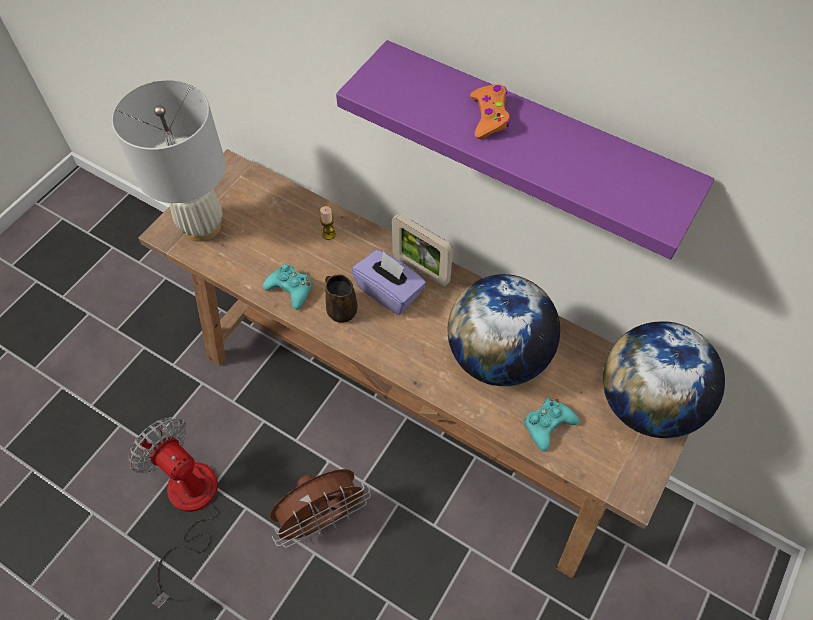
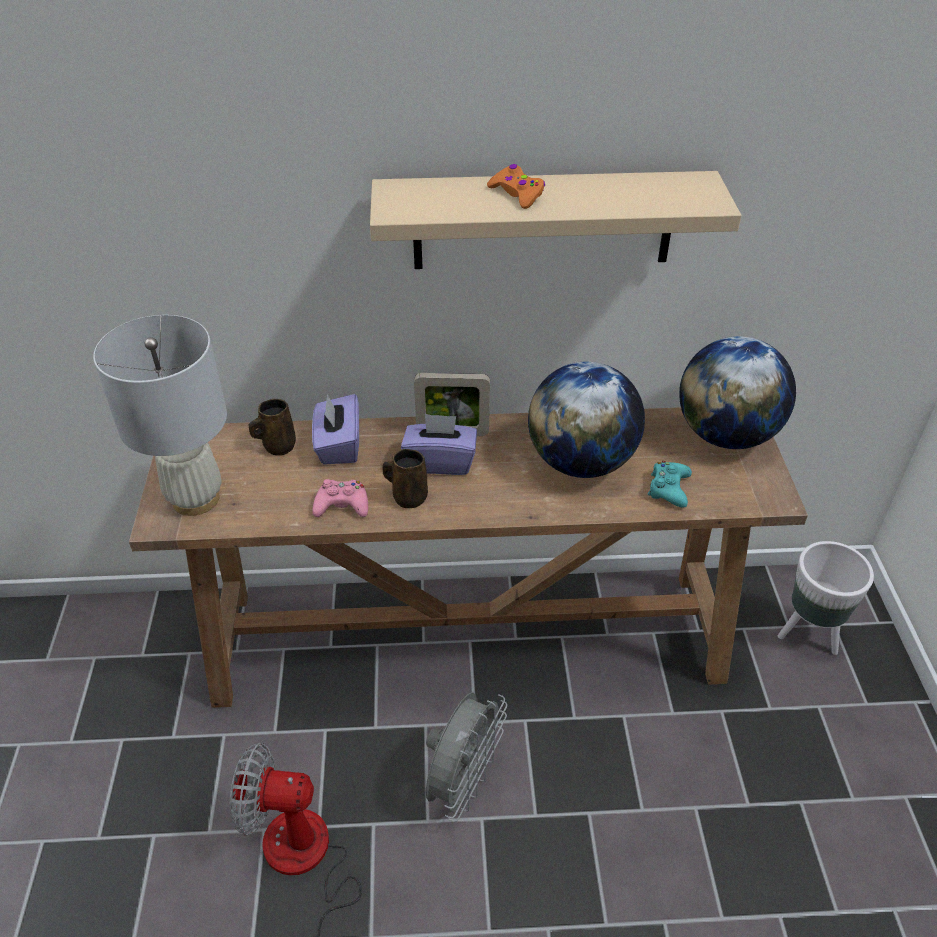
camera: 35 degrees left, 15 degrees down
turquoise game controller [263,264,312,309] -> pink game controller [312,479,368,517]
brown fan [270,469,371,548] -> grey fan [426,692,507,822]
candle [320,206,336,240] -> purple tissue box [312,394,359,465]
purple shelf [336,40,715,260] -> beige shelf [370,171,741,269]
none -> brown mug [248,399,296,456]
none -> white planter [778,541,874,655]

